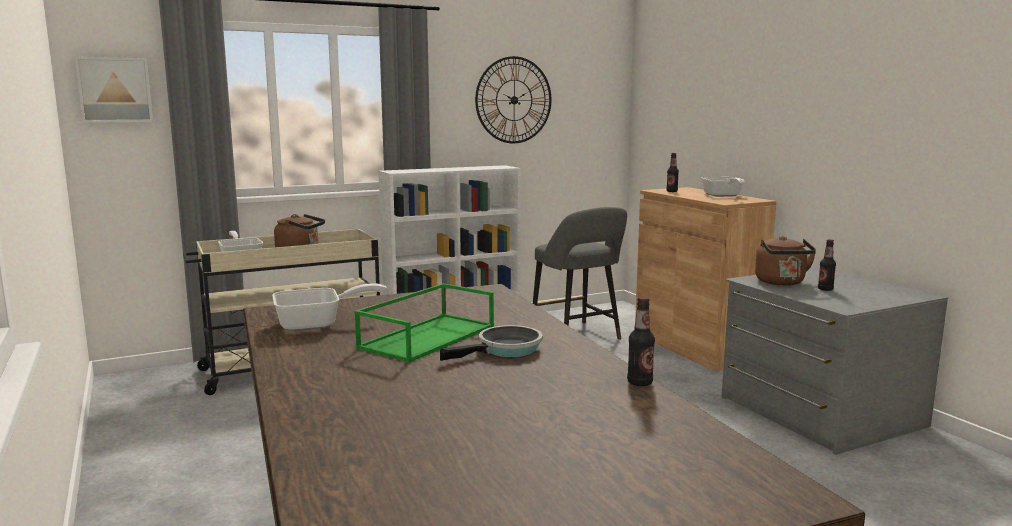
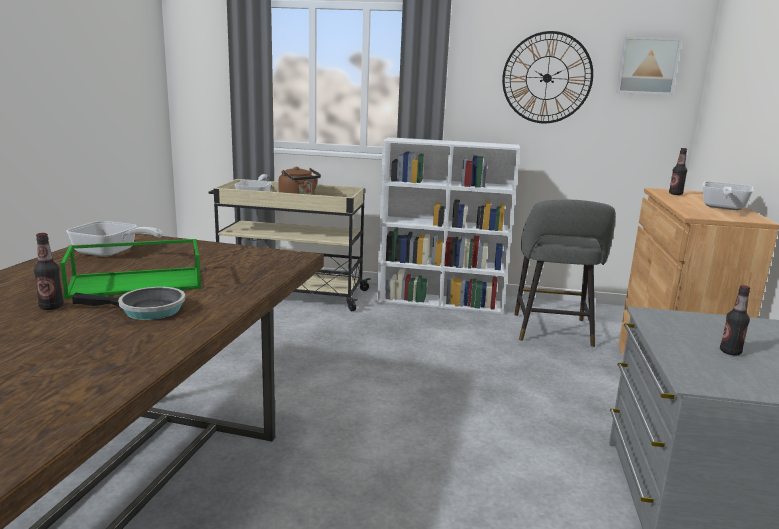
camera: 35 degrees right, 5 degrees up
picture [75,57,153,123] -> picture moved to [616,37,682,95]
bottle [627,297,655,386] -> bottle moved to [34,233,64,310]
brown kettle [755,236,816,285] -> none

